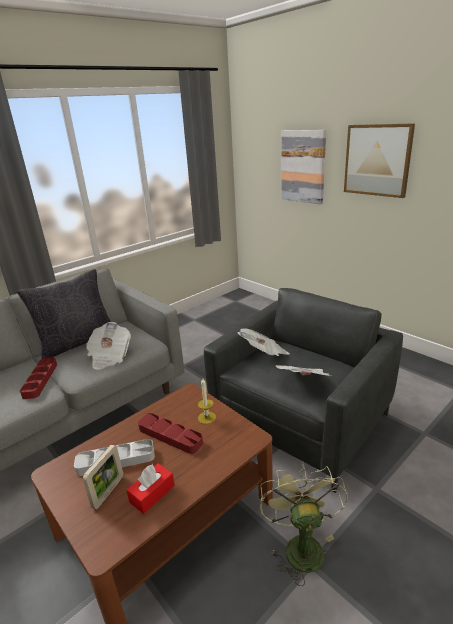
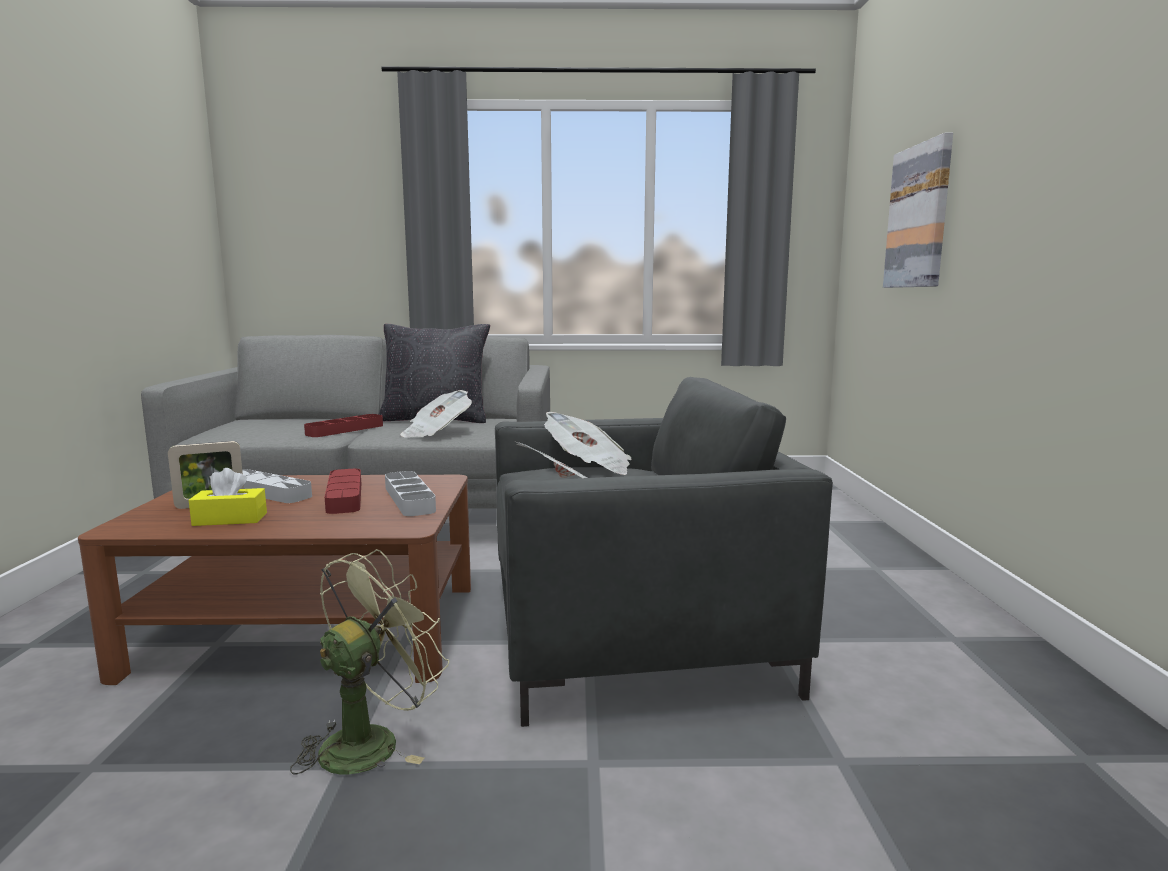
camera: 40 degrees right, 15 degrees down
red tissue box [126,463,175,514] -> yellow tissue box [189,468,267,526]
candle [198,378,216,424] -> grey tray [385,471,436,516]
picture [344,123,415,198] -> none

